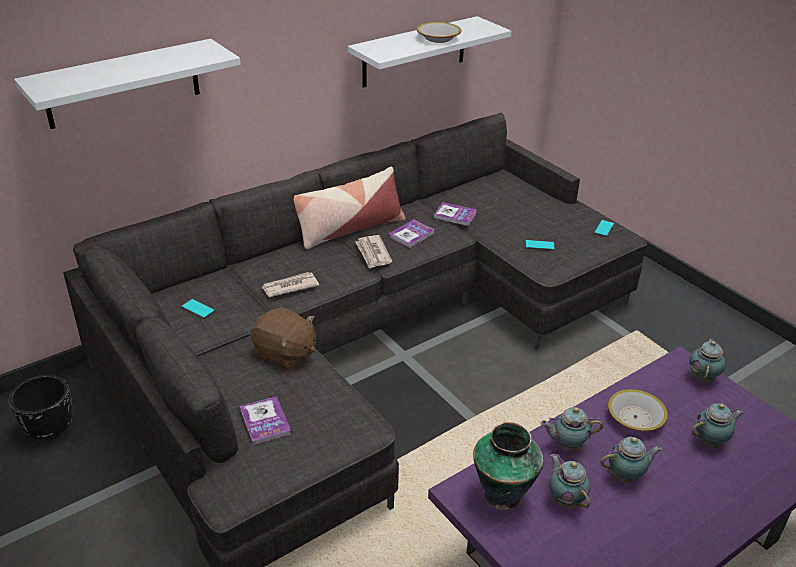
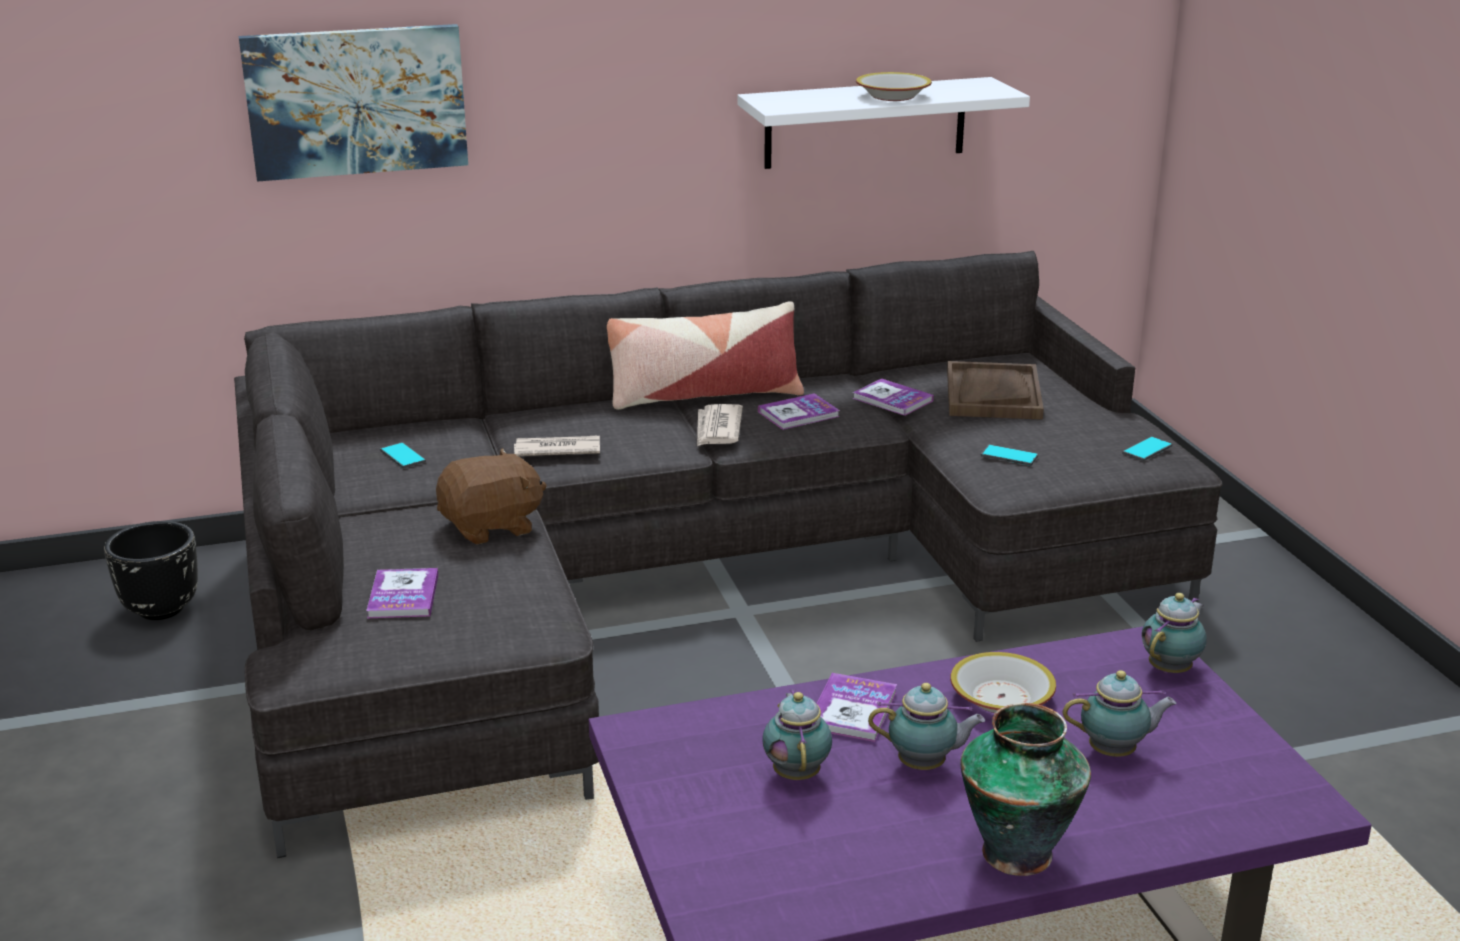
camera: 20 degrees right, 10 degrees down
white shelf [14,39,241,129] -> picture [239,24,468,182]
brown plush toy [251,307,316,371] -> brown plush toy turned 75 degrees counterclockwise [436,448,547,545]
vase [473,422,544,510] -> vase moved to [960,703,1091,876]
teapot [540,407,603,452] -> book [816,673,897,742]
none -> brown tray [947,361,1044,420]

